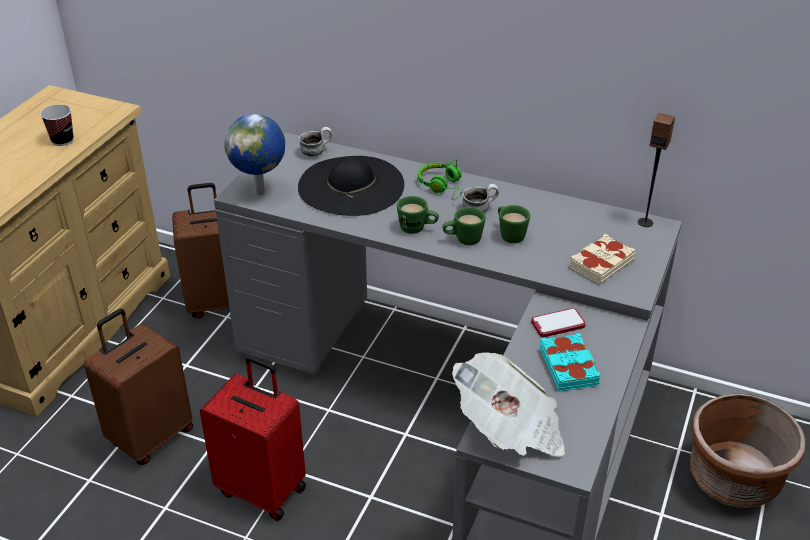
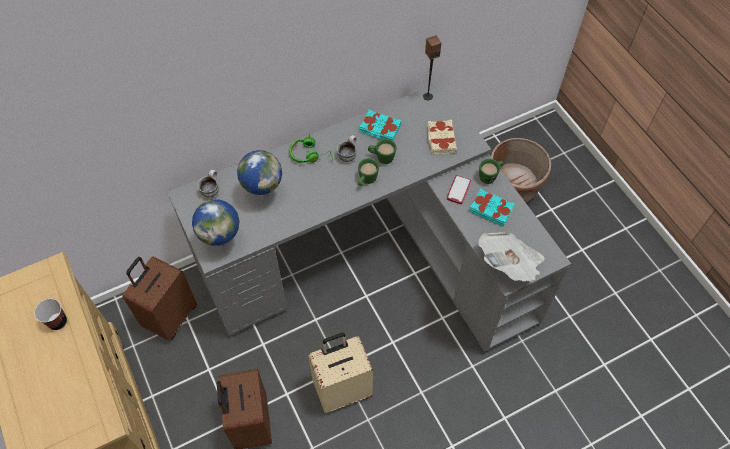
camera: 50 degrees left, 20 degrees up
red suitcase [200,356,306,521] -> beige suitcase [308,333,373,413]
black hat [298,156,404,216] -> globe [237,150,282,199]
green mug [397,196,439,234] -> green mug moved to [479,159,504,184]
none -> turquoise book [359,109,401,141]

